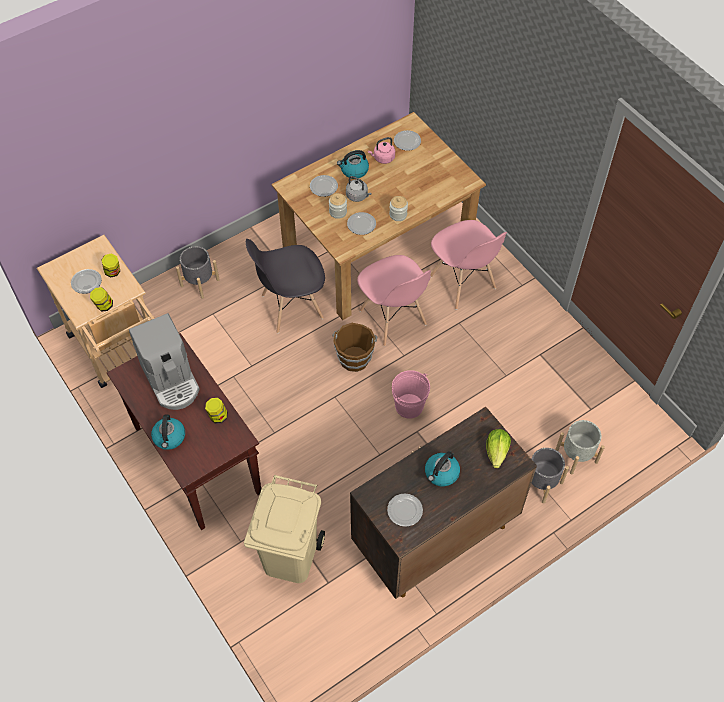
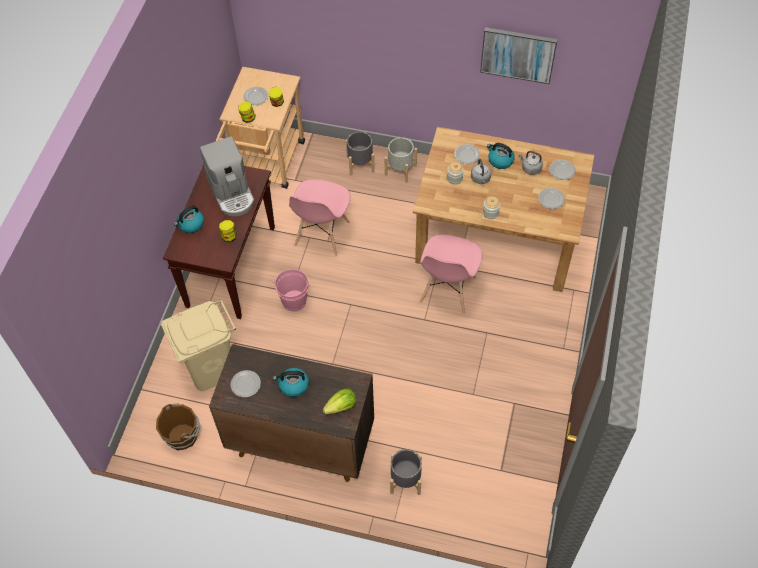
camera: 50 degrees right, 0 degrees up
coffee machine [129,313,200,410] -> coffee machine turned 45 degrees counterclockwise [200,136,254,216]
grey chair [246,239,325,333] -> none
brown bucket [332,323,377,372] -> brown bucket moved to [156,404,200,450]
plate [347,212,376,235] -> plate moved to [538,188,565,209]
pink kettle [368,137,395,164] -> grey kettle [519,151,543,175]
pink bucket [392,370,430,419] -> pink bucket moved to [272,269,310,311]
pink chair [430,220,507,310] -> pink chair moved to [289,179,351,257]
grey planter [555,420,605,474] -> grey planter moved to [385,137,417,183]
none -> picture [480,27,558,84]

